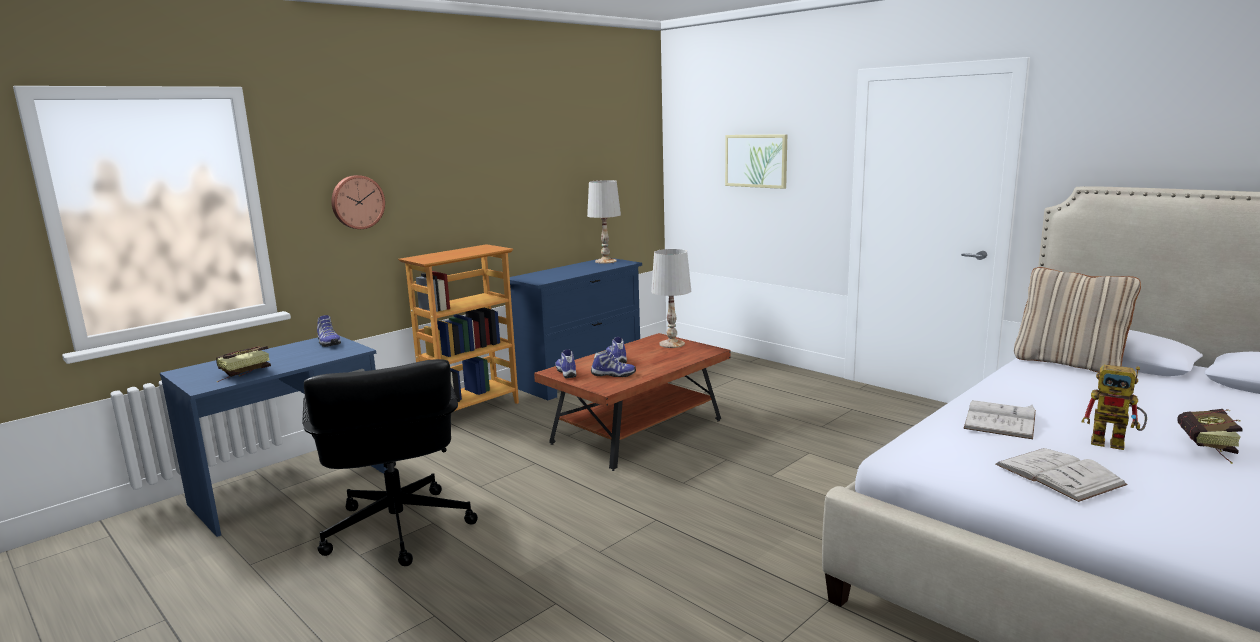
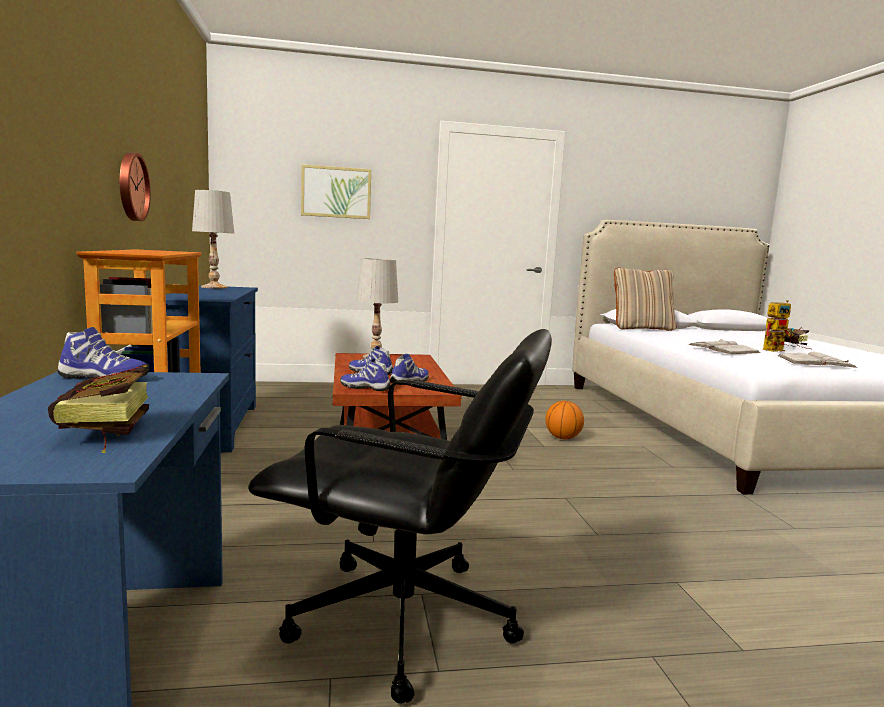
camera: 55 degrees left, 5 degrees down
wall clock [331,175,385,229] -> wall clock moved to [120,153,151,221]
none -> basketball [545,401,584,439]

